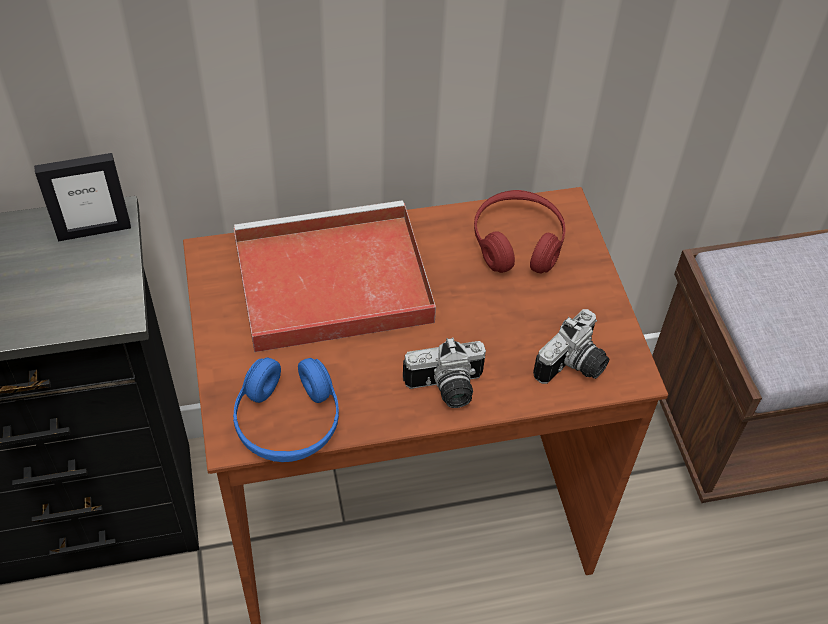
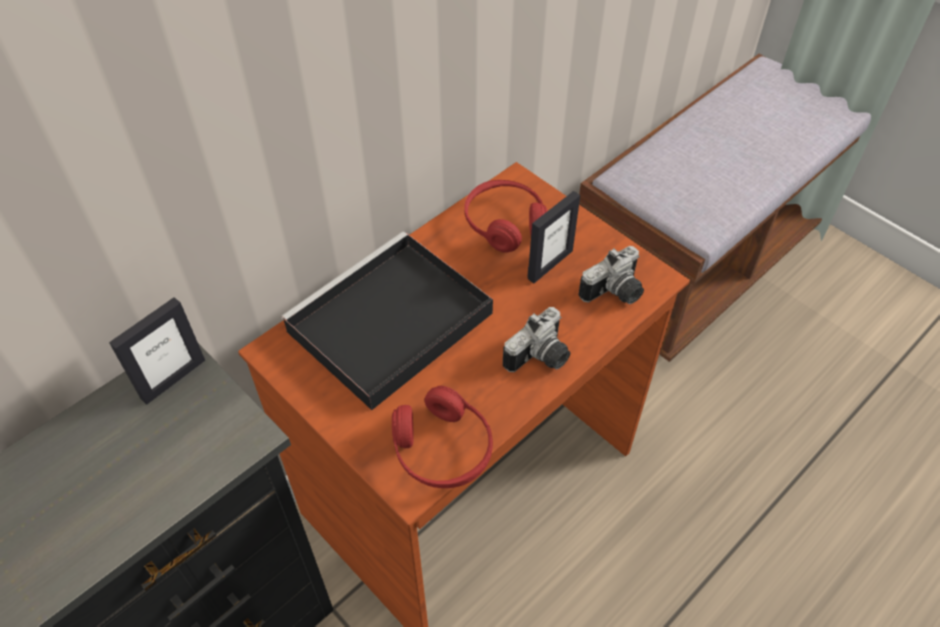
camera: 30 degrees left, 0 degrees up
blue headphones [233,357,339,462] -> red headphones [392,386,493,488]
red tray [234,200,436,352] -> black tray [281,231,493,410]
camera [533,309,610,384] -> camera turned 45 degrees clockwise [578,246,644,304]
none -> picture frame [527,191,580,283]

